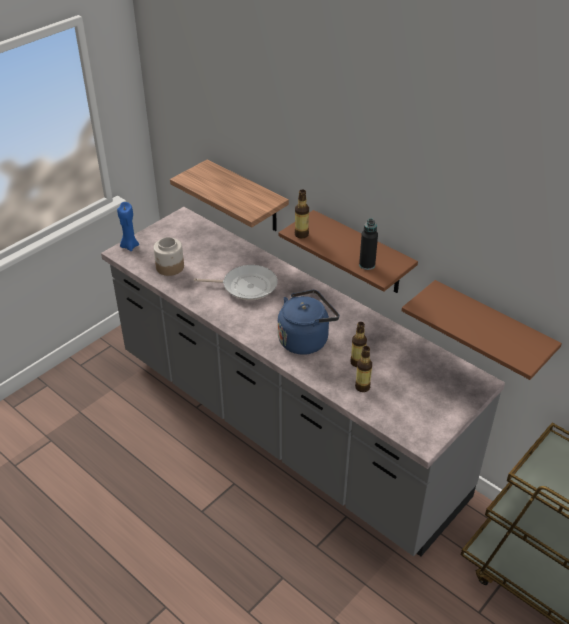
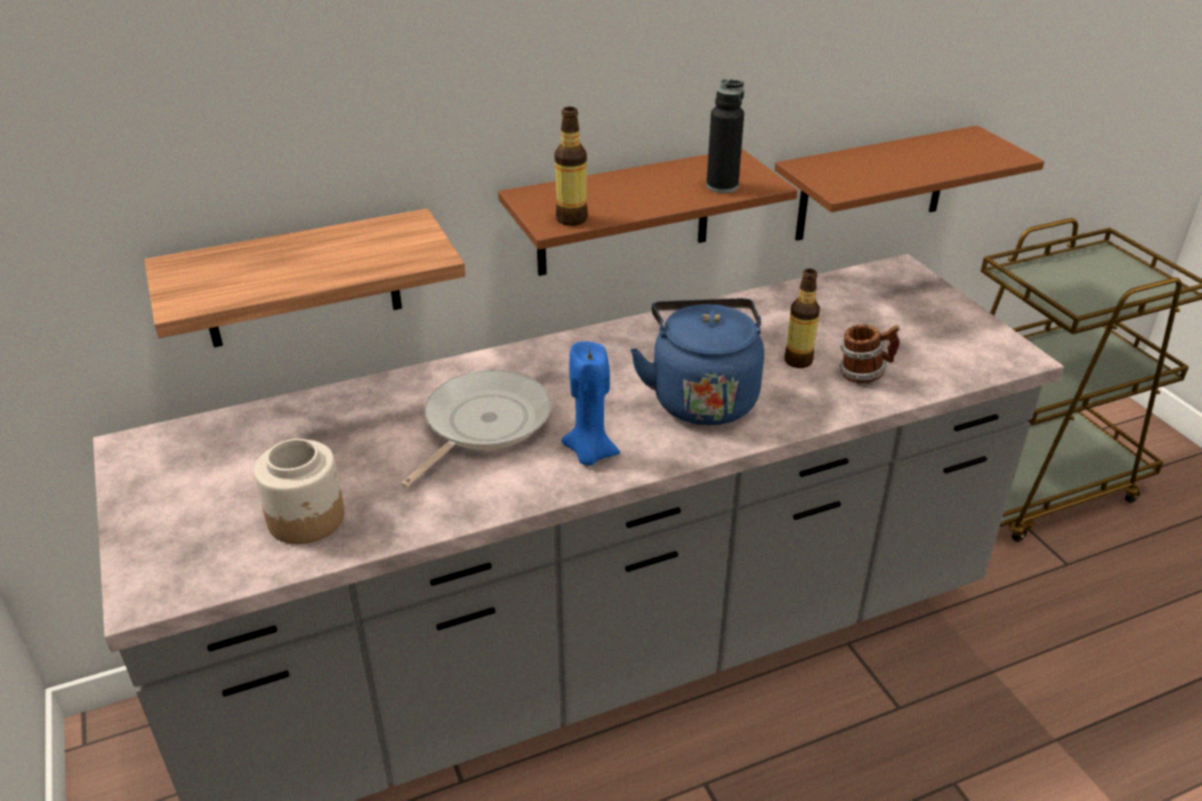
camera: 65 degrees left, 5 degrees down
blue candle [117,202,139,251] -> blue candle moved to [561,341,620,466]
bottle [355,346,372,392] -> mug [839,324,900,384]

